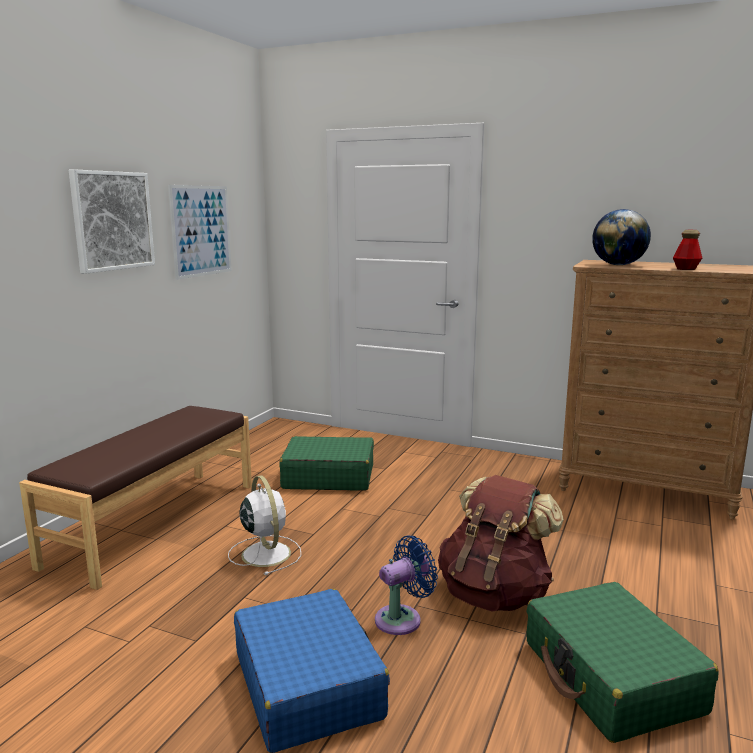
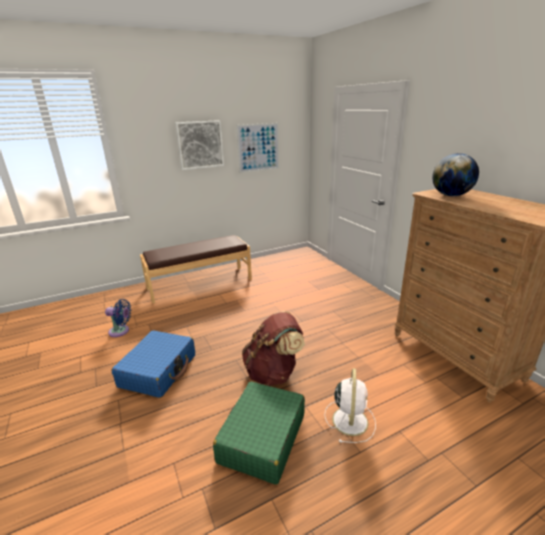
camera: 40 degrees right, 10 degrees up
white fan [228,475,301,575] -> white fan moved to [325,368,376,443]
green suitcase [279,436,374,491] -> none
blue fan [375,536,438,635] -> blue fan moved to [105,299,131,337]
bottle [673,230,702,270] -> none

